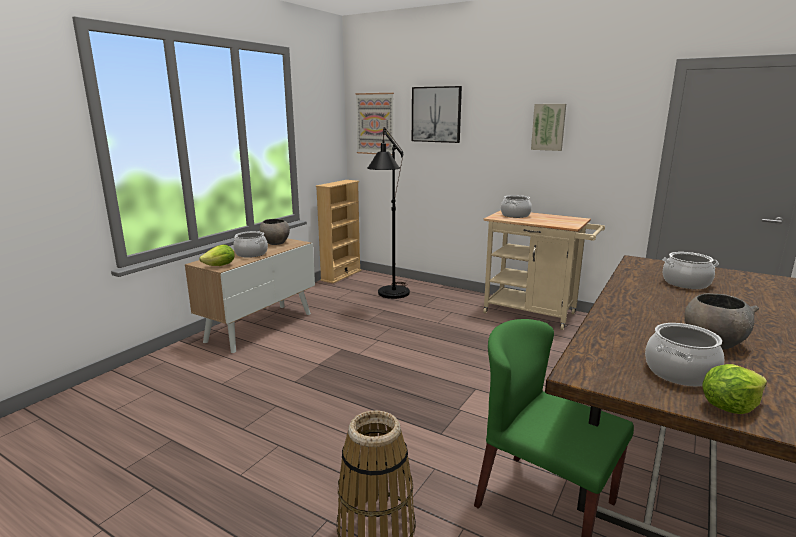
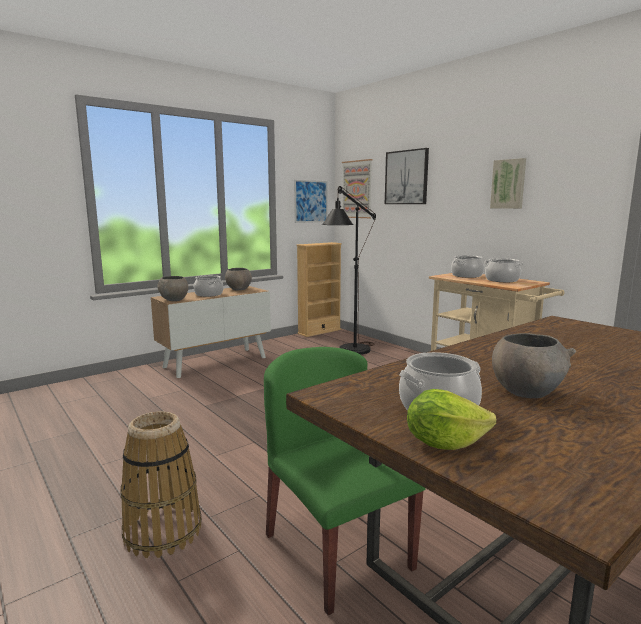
camera: 20 degrees right, 5 degrees down
lettuce [199,245,235,266] -> grey bowl [157,276,188,301]
cooking pot [663,252,719,289] -> cooking pot moved to [484,258,524,282]
none -> picture [294,180,328,223]

